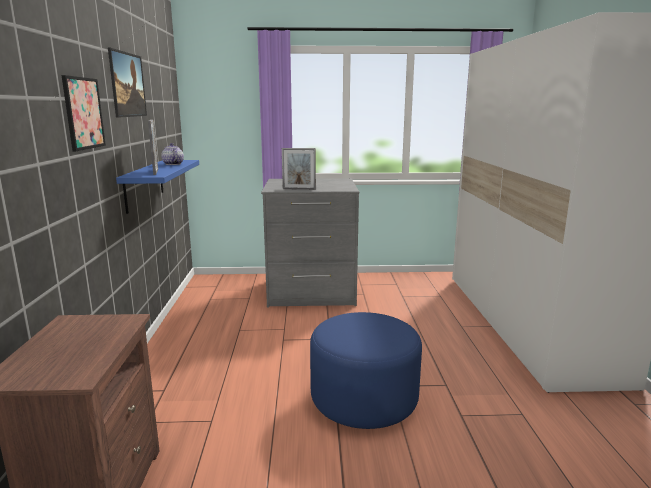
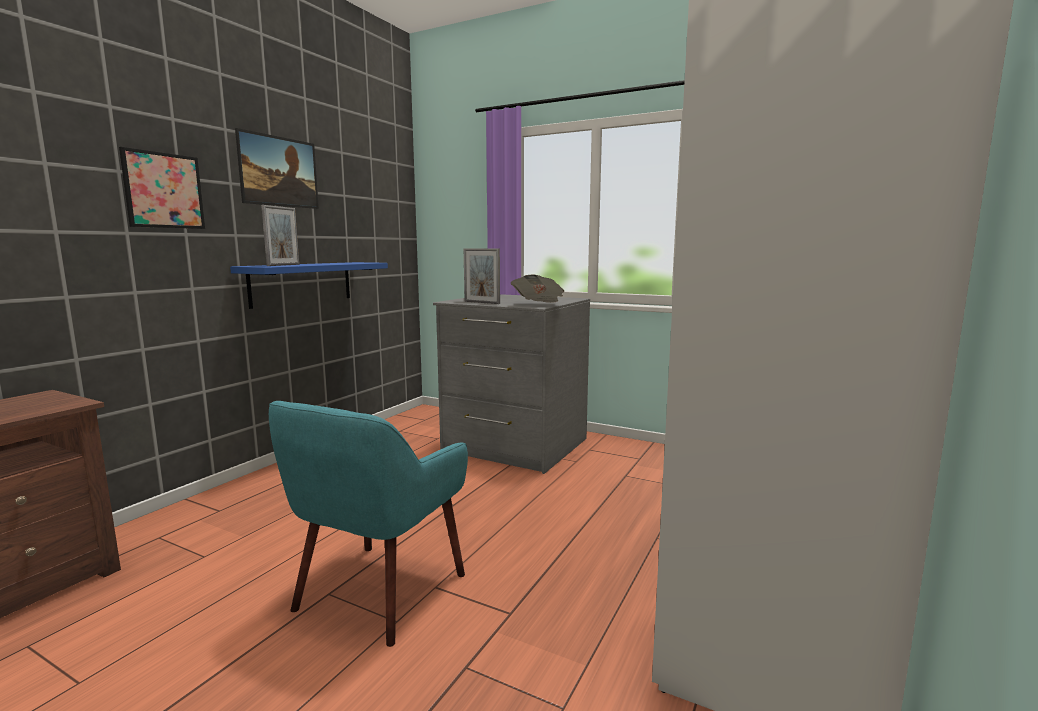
camera: 30 degrees right, 5 degrees down
teapot [161,143,184,165] -> none
blue ottoman [310,312,422,429] -> turquoise armchair [269,401,468,647]
none -> newspaper [511,274,564,303]

